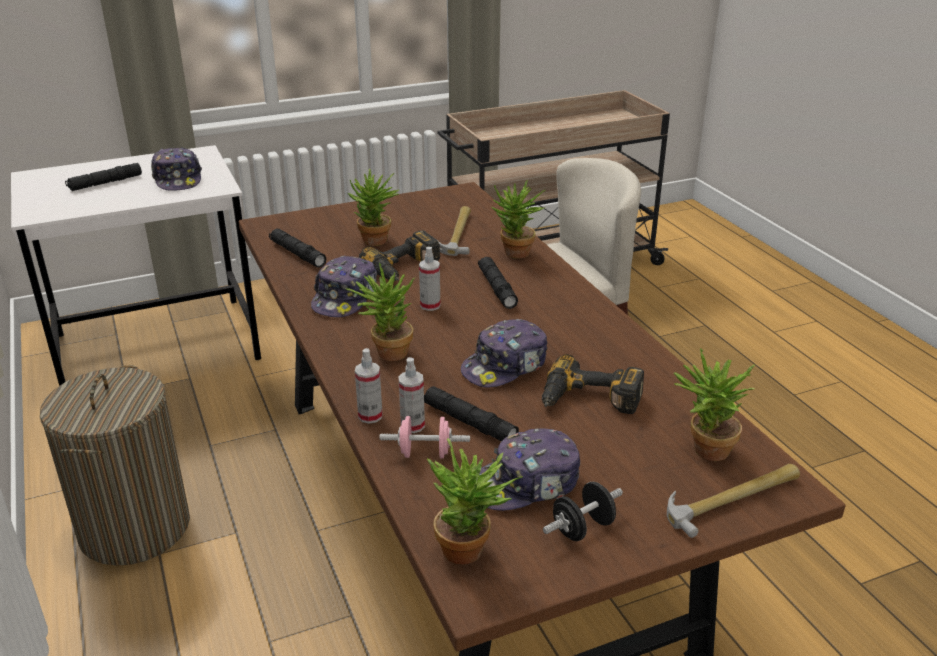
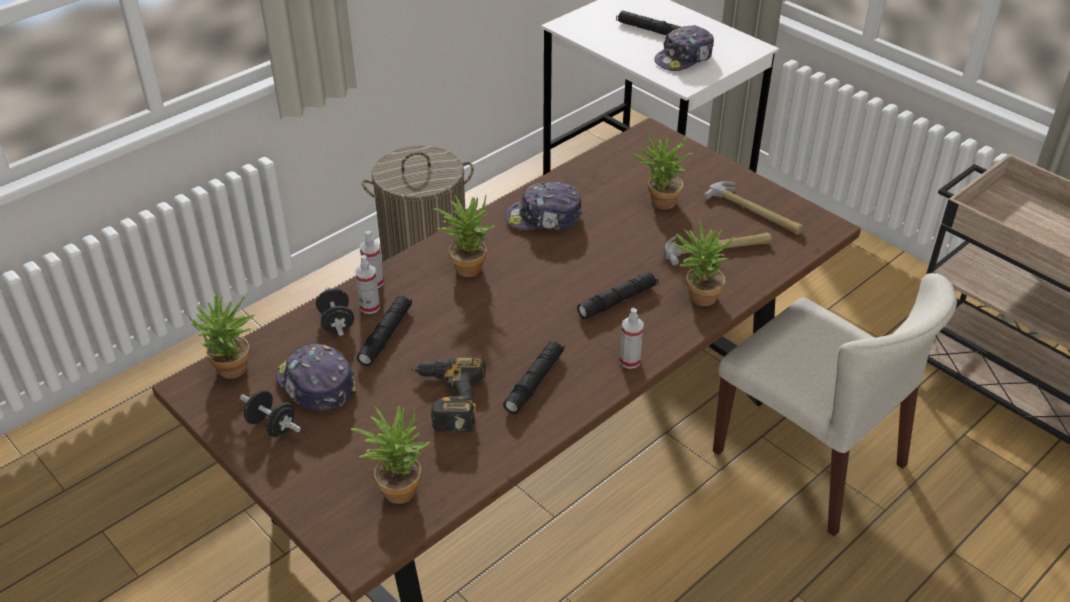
camera: 70 degrees right, 10 degrees up
black flashlight [269,229,326,268] -> black flashlight moved to [503,341,565,414]
power drill [359,230,440,281] -> none
pink dumbbell [379,416,470,459] -> black dumbbell [316,287,354,336]
spray bottle [419,247,440,311] -> spray bottle moved to [619,308,644,369]
cap [461,319,547,387] -> none
hammer [667,464,800,538] -> hammer moved to [703,181,803,234]

